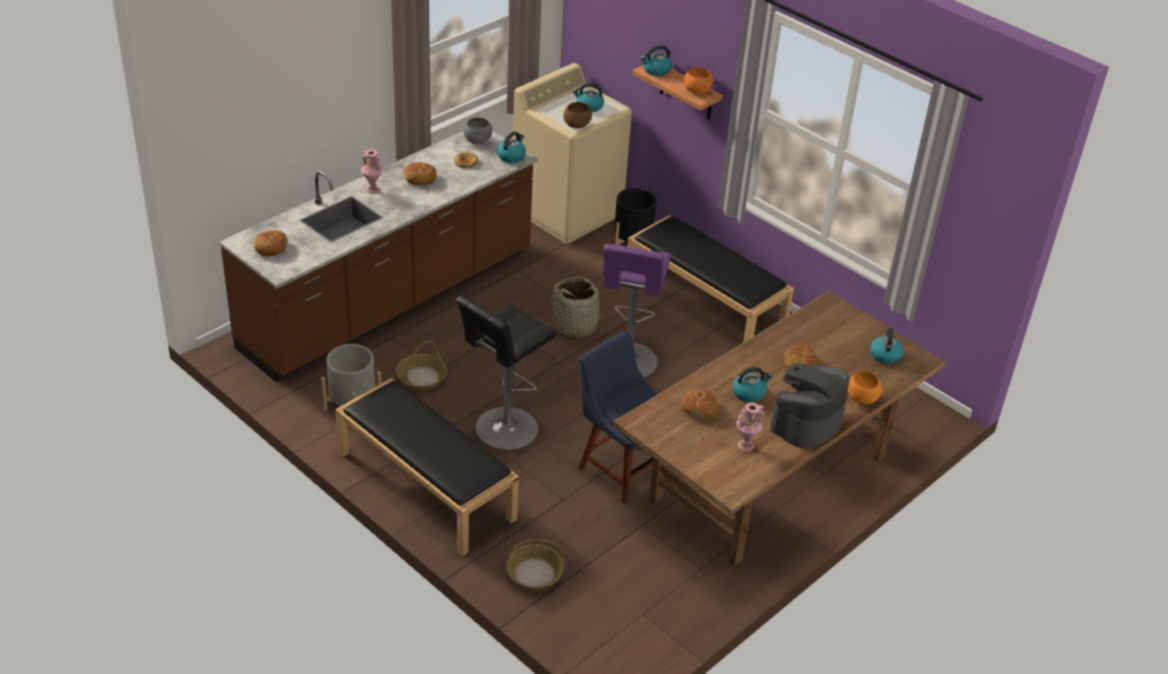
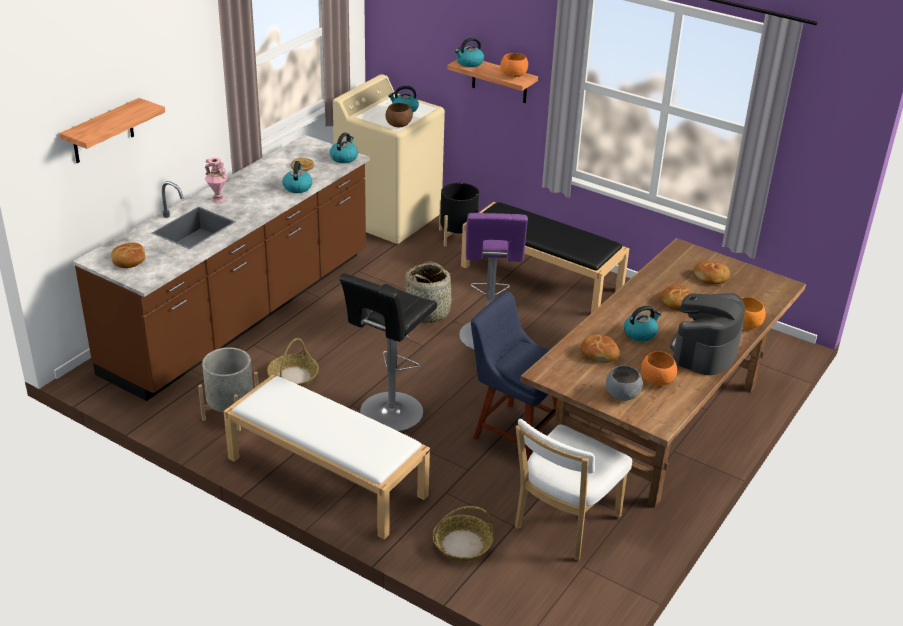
camera: 10 degrees left, 5 degrees down
black bench [335,378,519,556] -> white bench [224,375,430,540]
bread [403,162,436,185] -> bread moved to [694,261,730,284]
grey bowl [464,117,492,144] -> grey bowl moved to [606,366,643,401]
pink vase [736,403,764,451] -> orange bowl [641,351,677,386]
kettle [870,328,904,364] -> kettle moved to [283,161,312,193]
none -> shelf [60,98,165,163]
none -> white chair [515,419,632,561]

